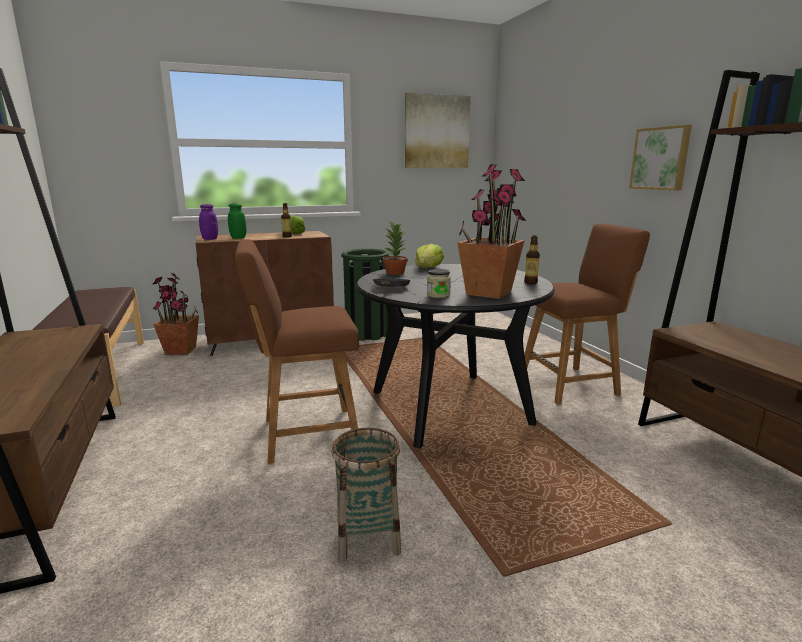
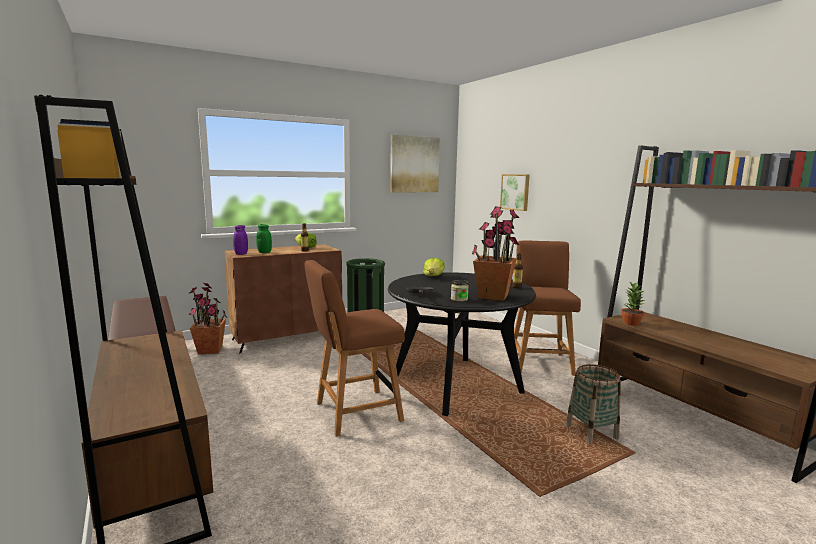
camera: 10 degrees left, 5 degrees down
basket [331,428,401,561] -> basket moved to [566,364,621,444]
potted plant [383,221,408,275] -> potted plant moved to [621,282,645,326]
brown chair [524,224,650,405] -> brown chair turned 60 degrees counterclockwise [514,241,581,376]
picture [629,125,692,190] -> picture moved to [500,174,530,211]

